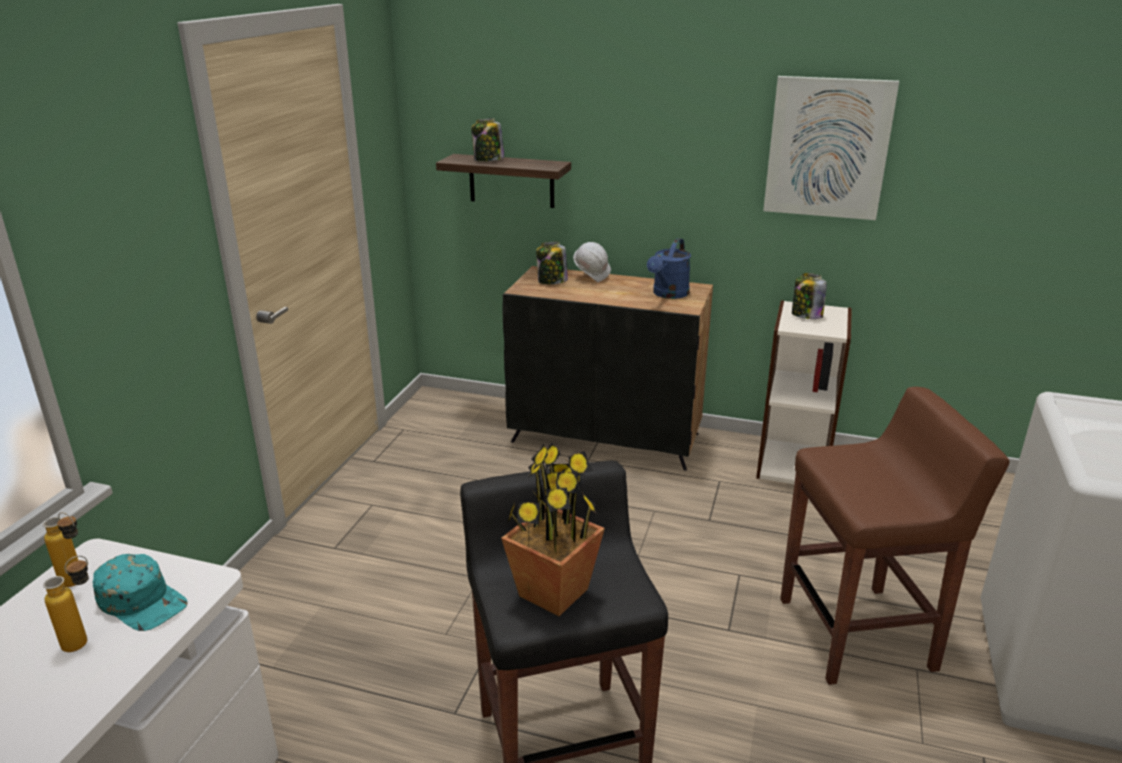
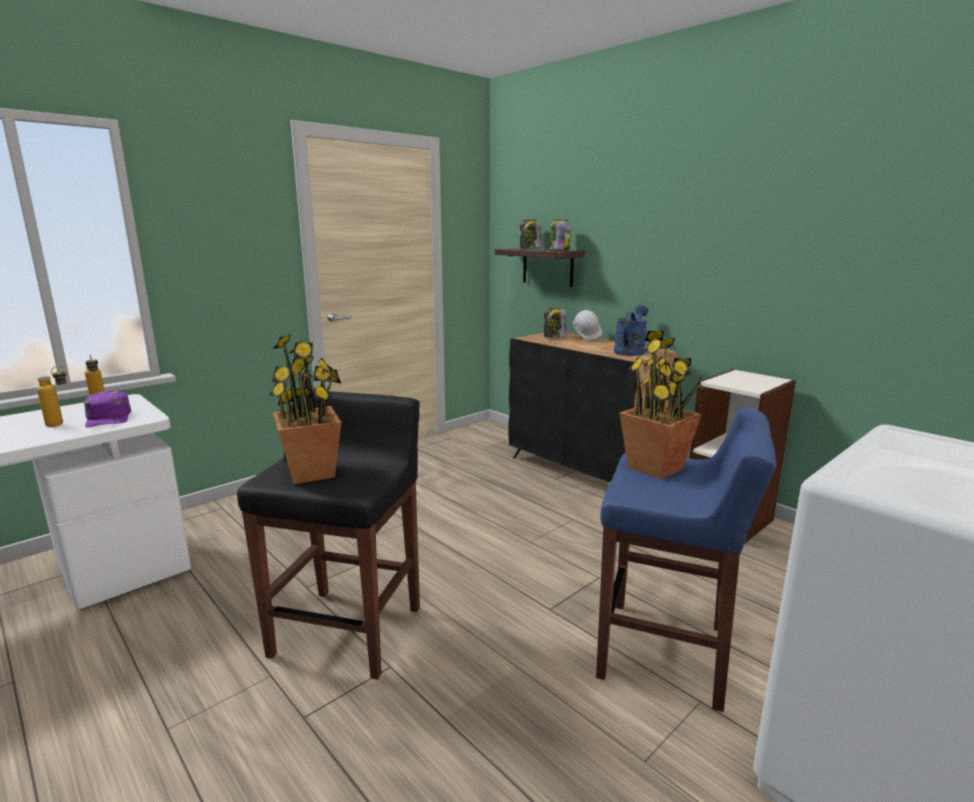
camera: 30 degrees right, 10 degrees down
turquoise cap [93,554,188,631] -> purple cap [84,390,131,427]
blue watering can [647,238,691,299] -> blue watering can turned 150 degrees clockwise [614,305,648,356]
picture [763,76,899,220] -> none
brown stool [780,387,1010,685] -> blue stool [596,408,776,712]
jar [792,273,827,319] -> jar moved to [549,219,571,250]
none -> potted plant [619,331,704,479]

